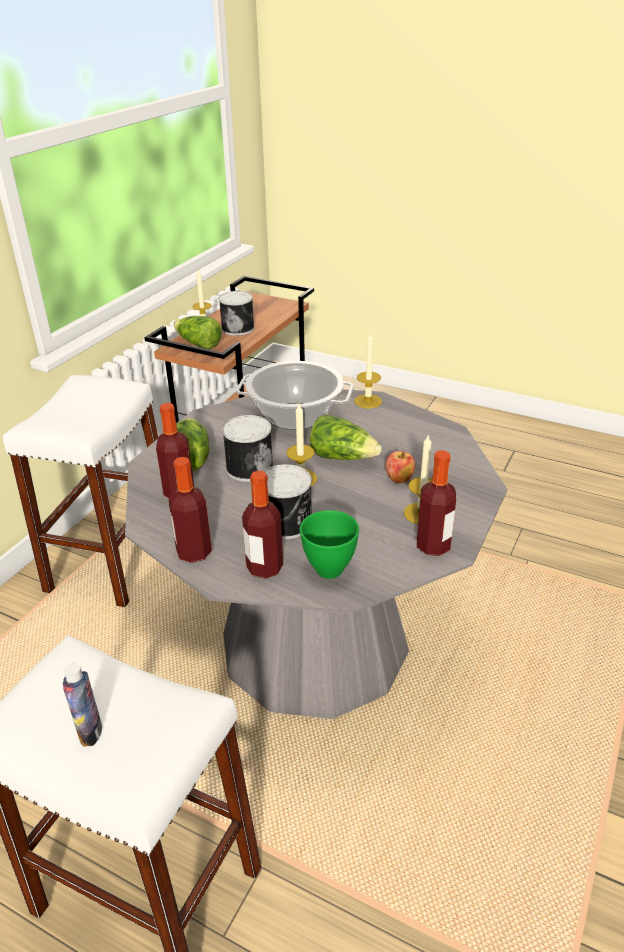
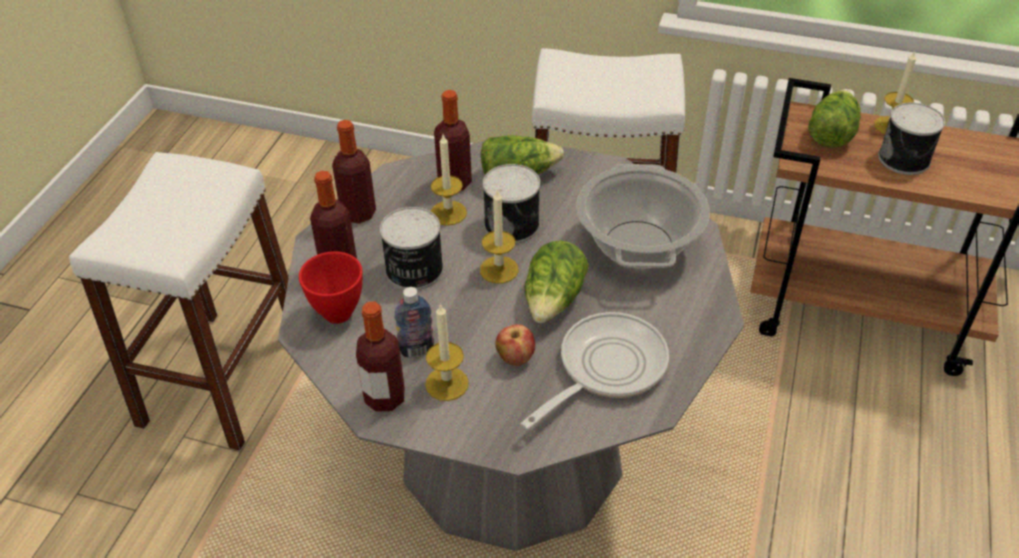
camera: 80 degrees right, 10 degrees up
bottle [63,663,102,747] -> bottle moved to [394,287,434,358]
green bowl [300,510,359,579] -> red bowl [299,251,362,324]
candle [354,332,382,408] -> candle moved to [431,135,467,226]
none -> frying pan [521,312,669,429]

